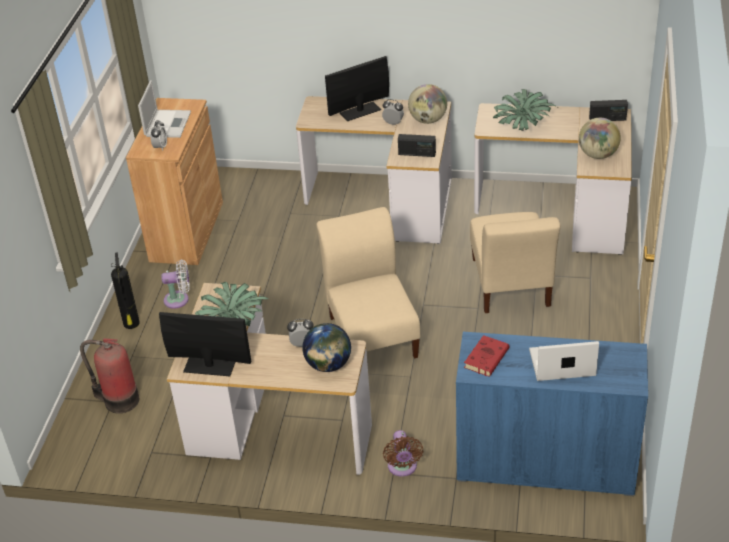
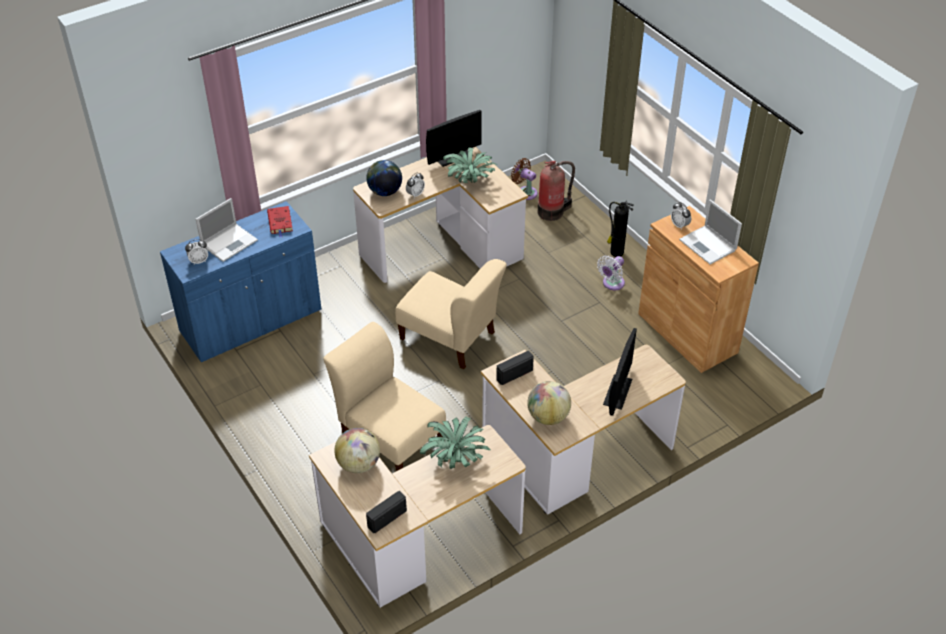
camera: 135 degrees right, 5 degrees up
alarm clock [382,99,404,125] -> alarm clock moved to [185,239,208,264]
brown fan [383,430,423,477] -> brown fan moved to [511,158,538,200]

